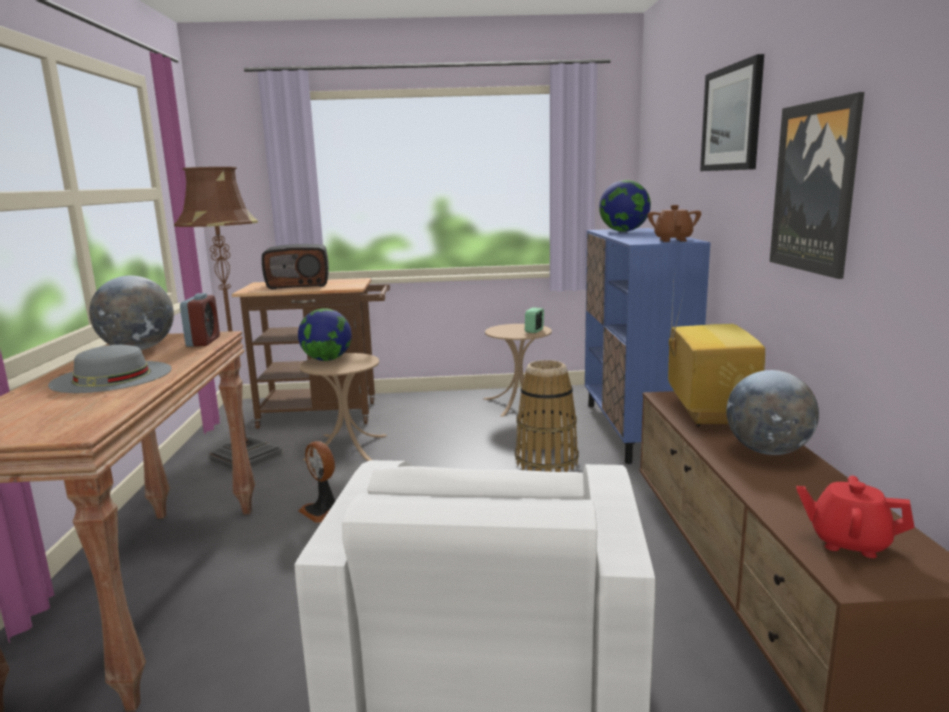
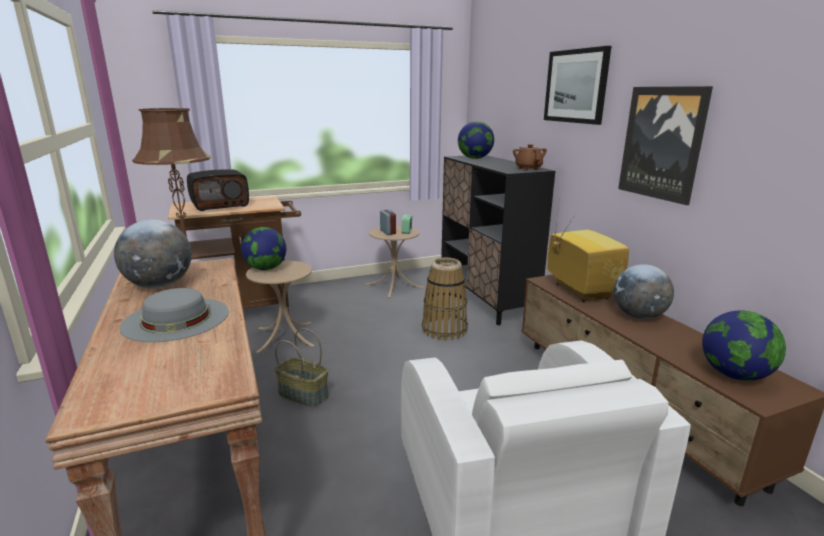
camera: 20 degrees left, 5 degrees up
alarm clock [180,293,220,347] -> alarm clock moved to [380,209,396,235]
fan [298,441,335,523] -> basket [275,328,329,407]
blue cabinet [585,228,710,464] -> black cabinet [441,155,555,325]
red teapot [796,476,915,558] -> globe [702,310,786,381]

